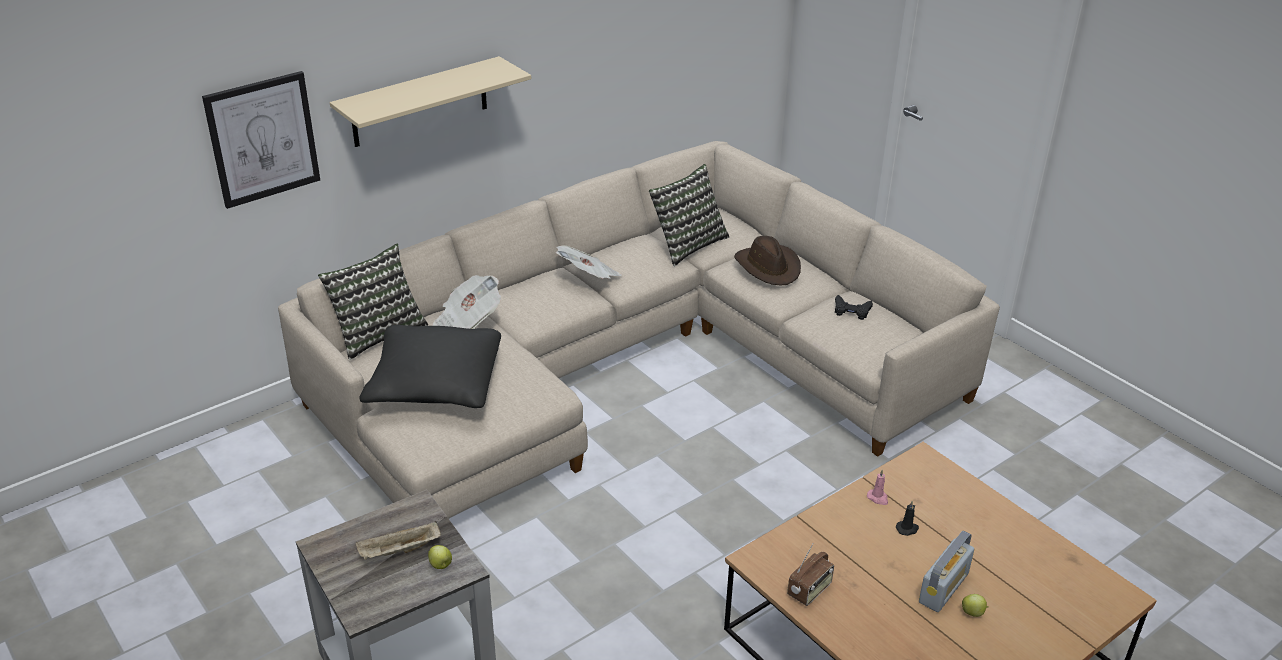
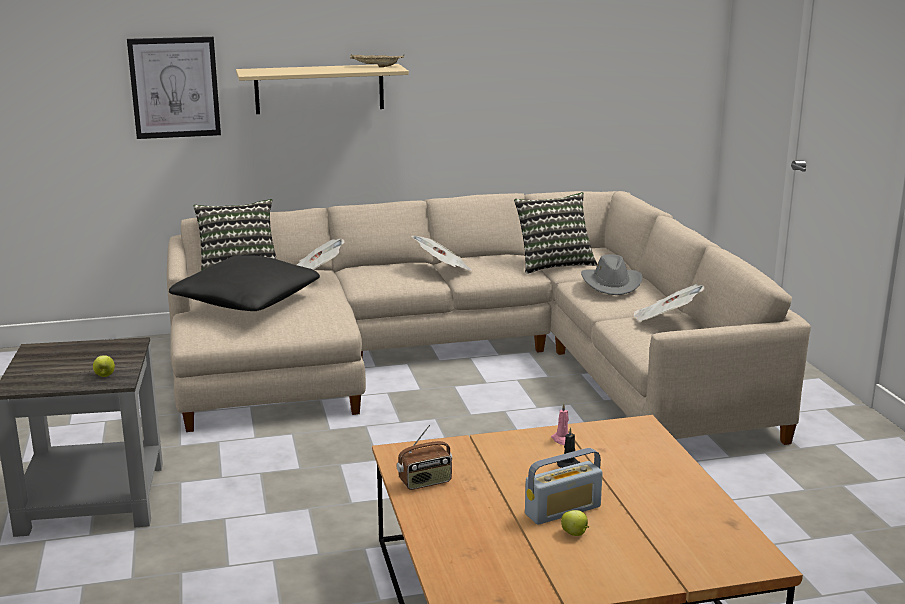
camera: 25 degrees right, 15 degrees down
beige tray [356,521,441,560] -> beige tray moved to [350,54,404,67]
brown hat [734,236,801,285] -> grey hat [581,254,643,295]
black game controller [835,295,873,320] -> newspaper [634,284,705,322]

